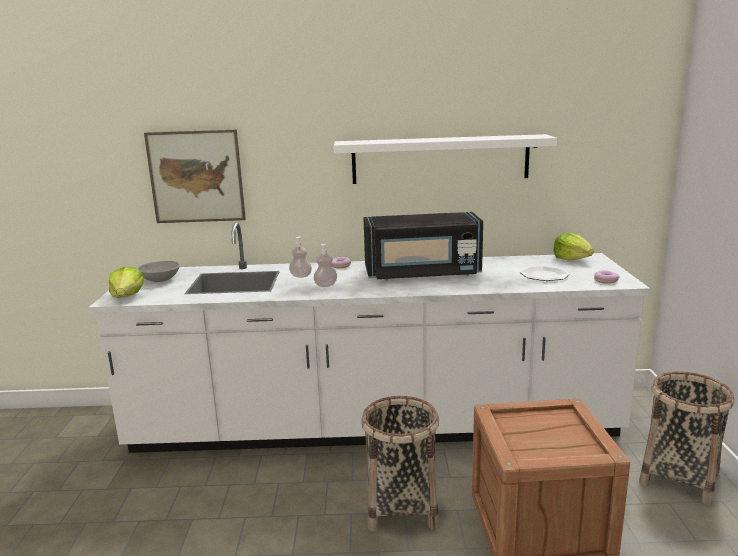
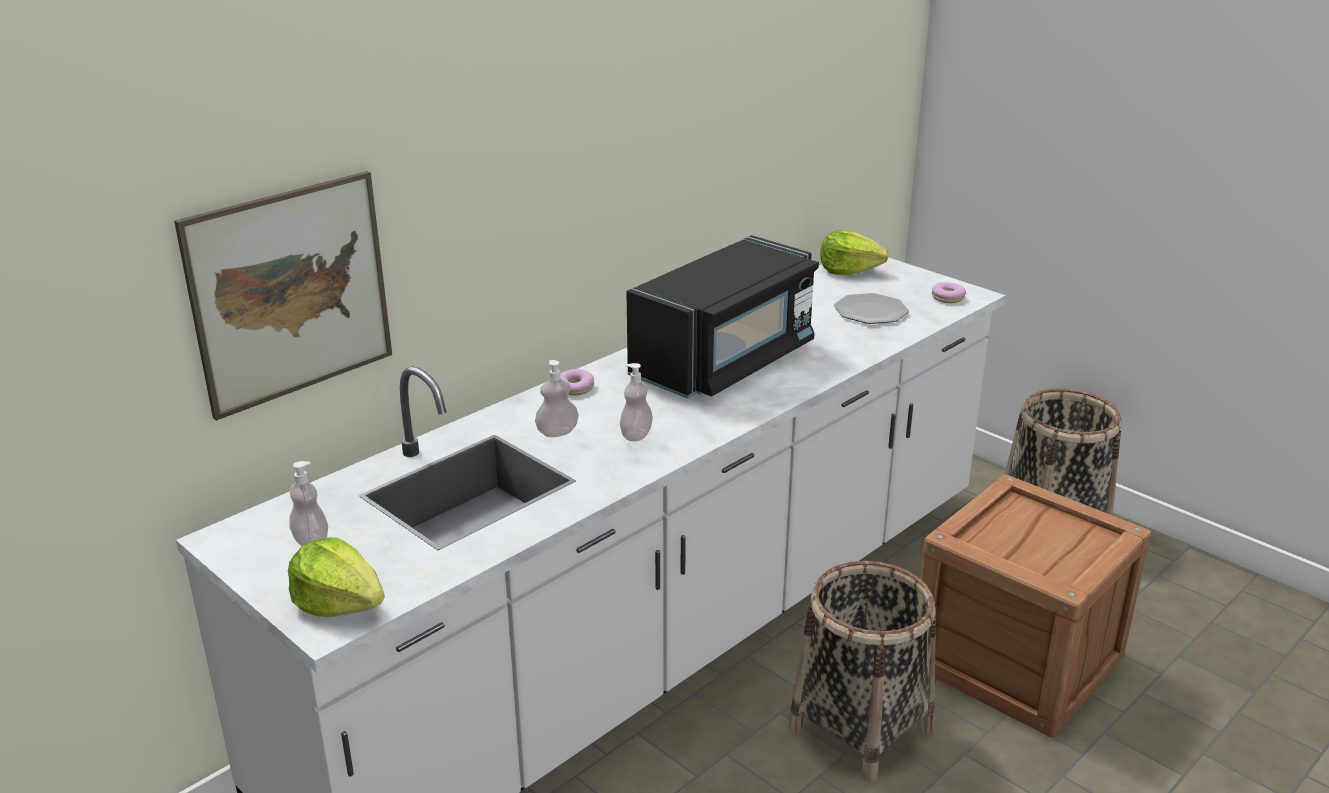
camera: 45 degrees left, 10 degrees up
grey bowl [137,261,180,282] -> soap dispenser [289,461,328,546]
white shelf [333,134,557,184] -> none

